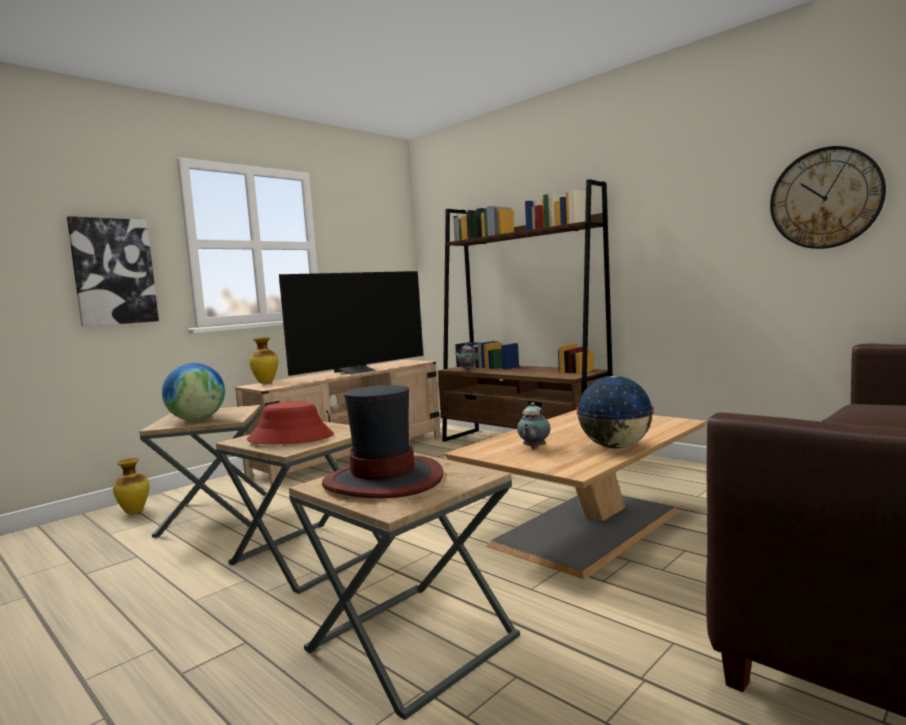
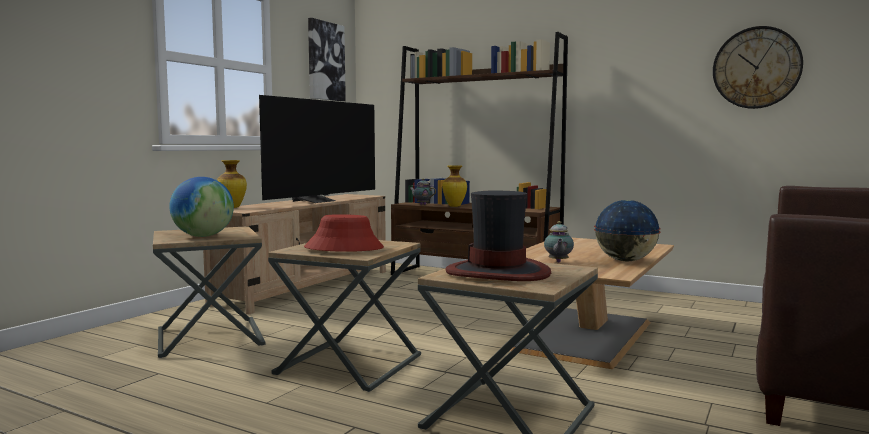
camera: 15 degrees left, 0 degrees up
picture [67,216,159,327] -> picture moved to [308,18,346,101]
vase [113,458,150,514] -> vase moved to [442,165,467,207]

